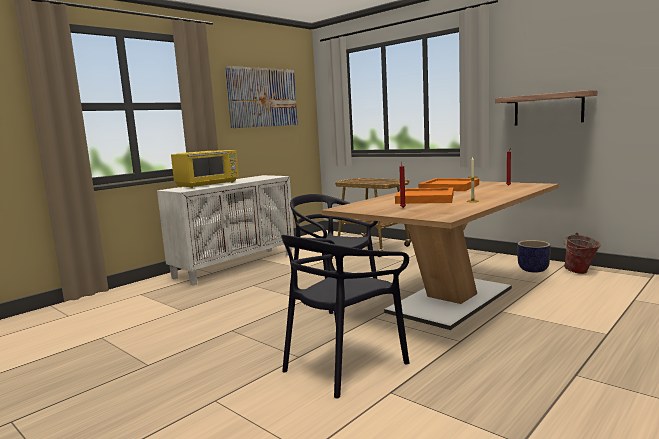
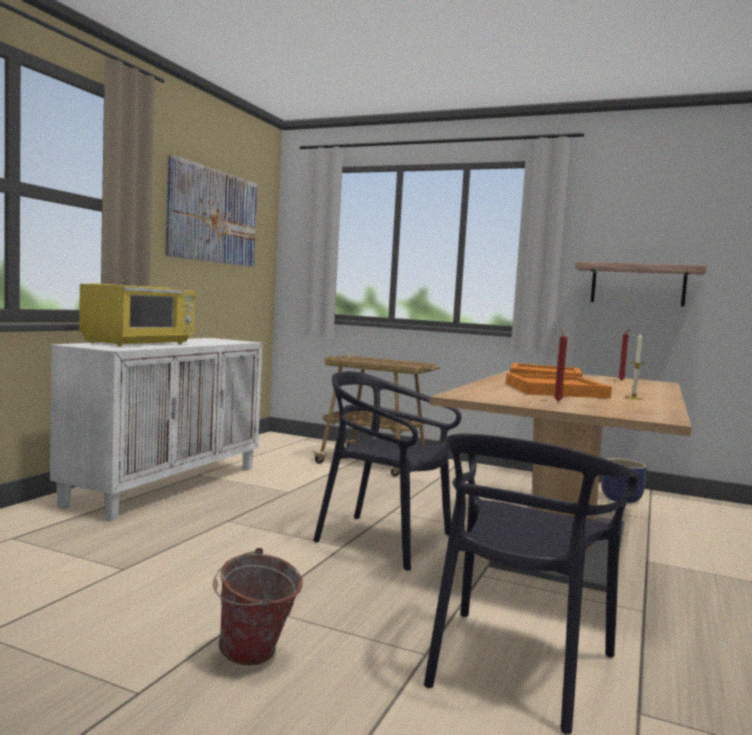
camera: 20 degrees left, 5 degrees down
bucket [564,233,601,274] -> bucket moved to [213,548,303,665]

